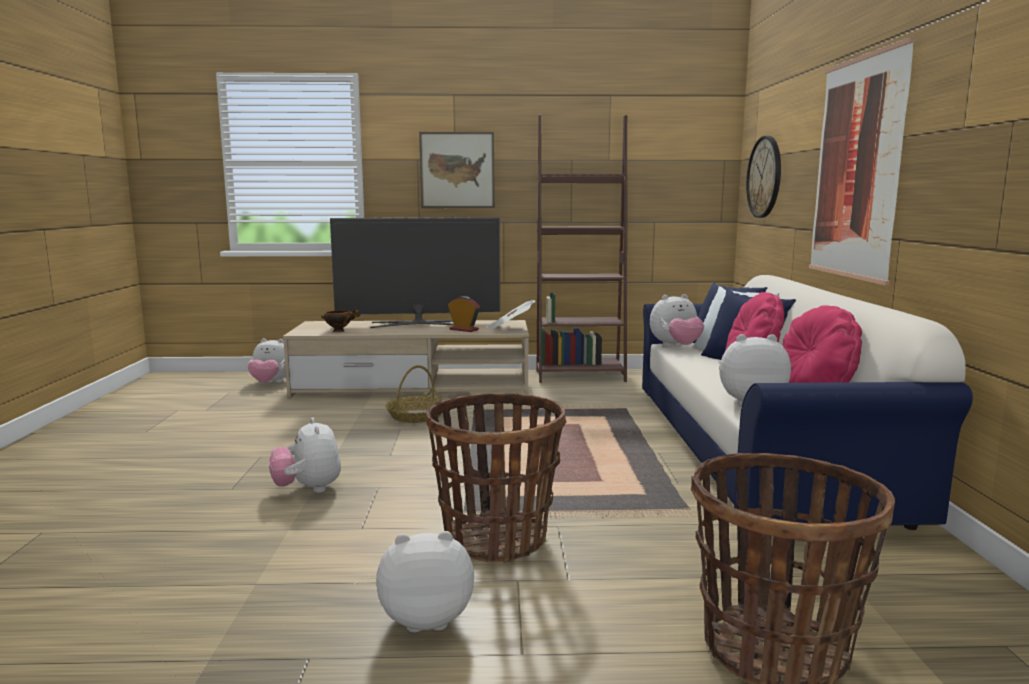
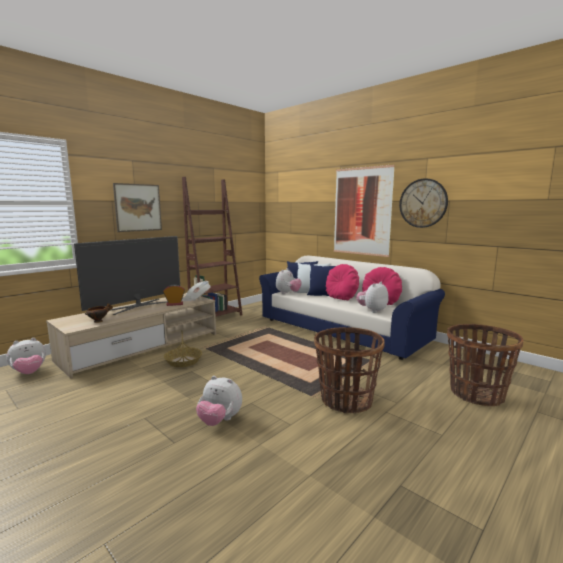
camera: 45 degrees left, 0 degrees up
plush toy [376,531,474,632] -> none
wall clock [746,136,781,218] -> wall clock moved to [399,178,448,228]

